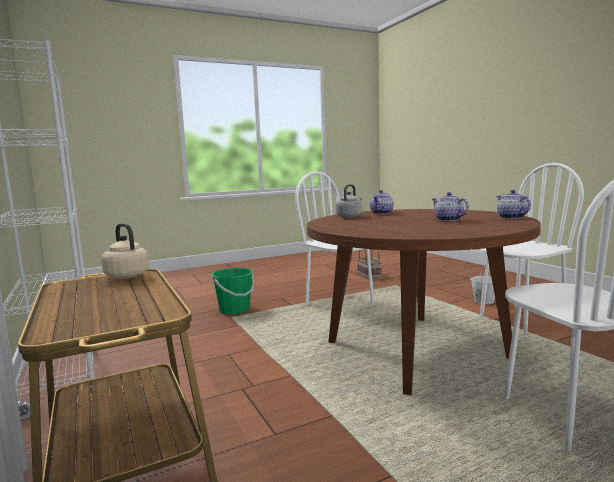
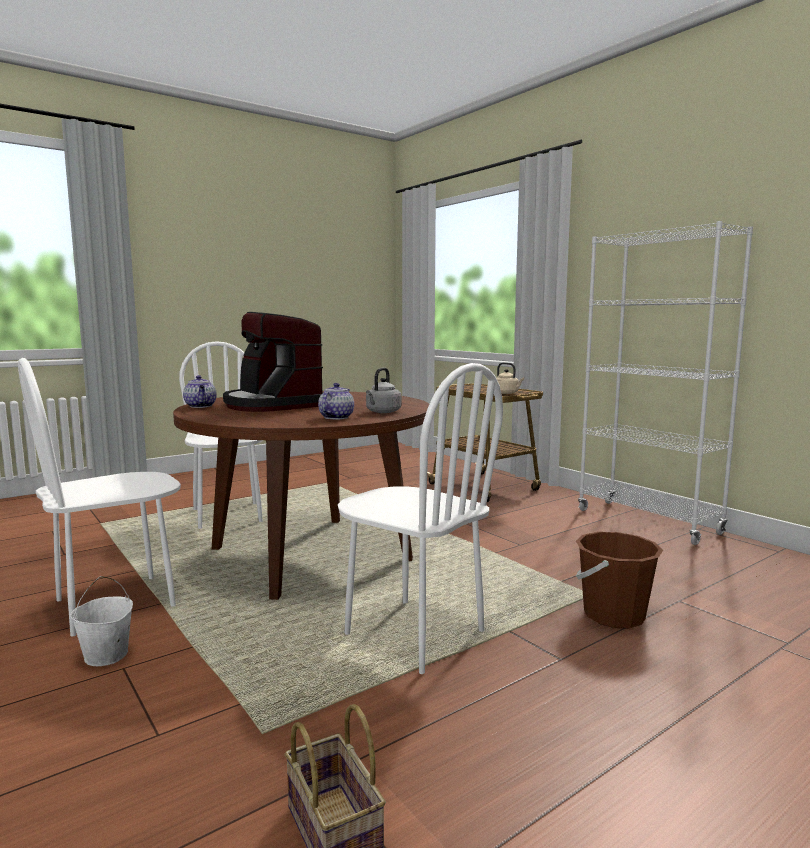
camera: 170 degrees right, 0 degrees up
green bucket [211,268,254,315] -> brown bucket [576,532,663,628]
teapot [432,192,469,221] -> coffee machine [223,312,323,412]

